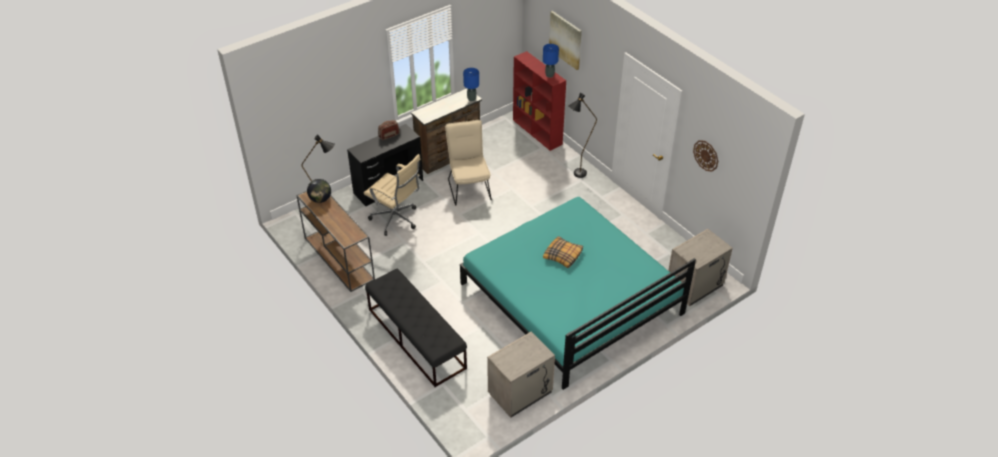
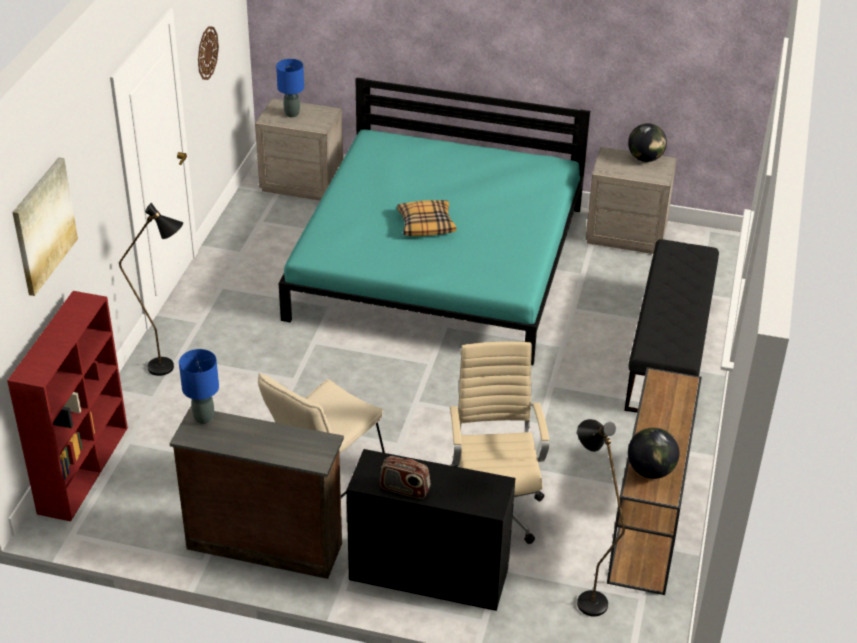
camera: 130 degrees left, 5 degrees down
blue table lamp [543,44,559,78] -> blue table lamp moved to [276,59,304,118]
none -> globe [628,123,667,162]

